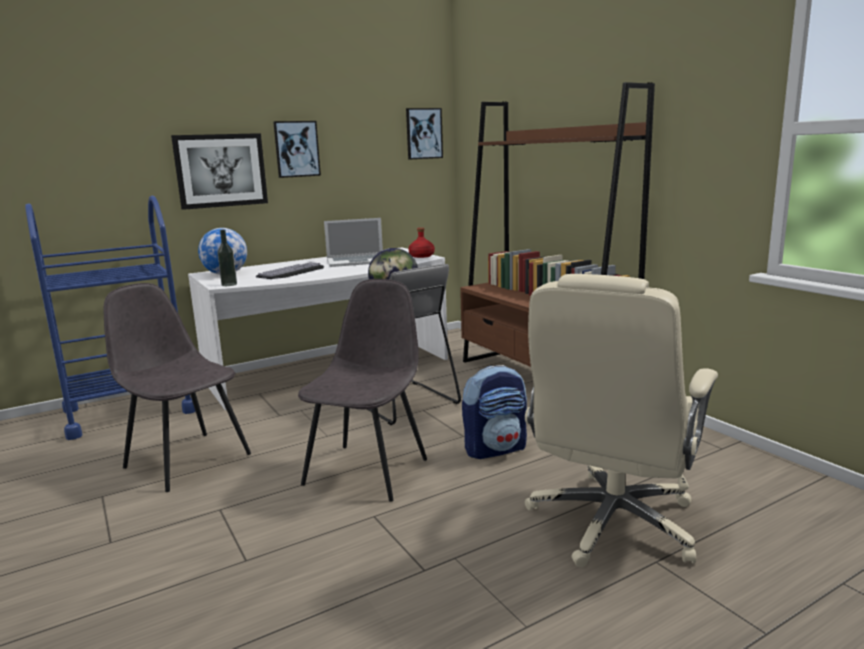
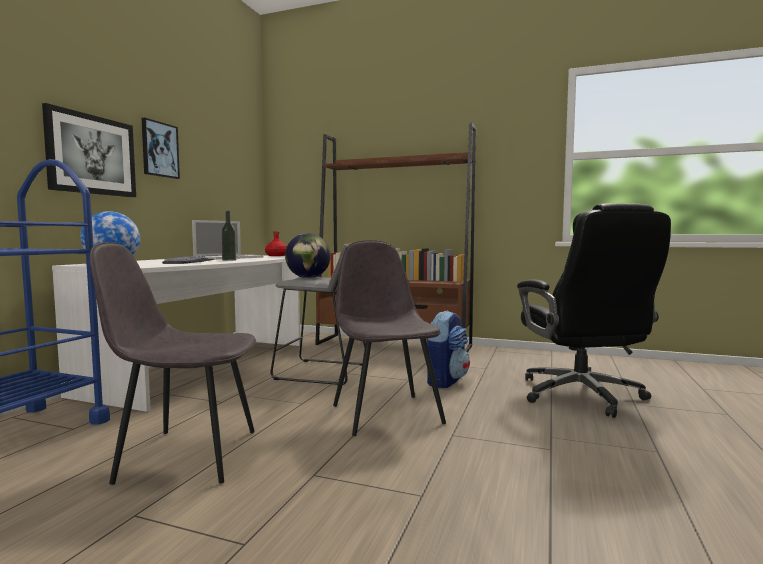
camera: 40 degrees left, 10 degrees down
bottle [218,230,237,286] -> bottle moved to [221,211,236,261]
picture [406,108,443,159] -> none
beige office chair [525,274,718,567] -> black office chair [517,203,671,418]

